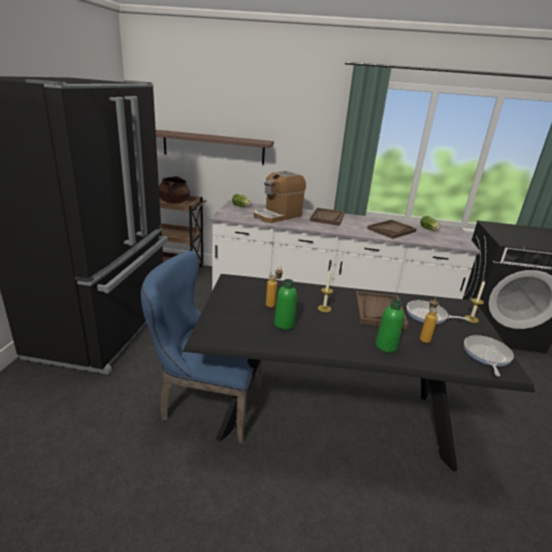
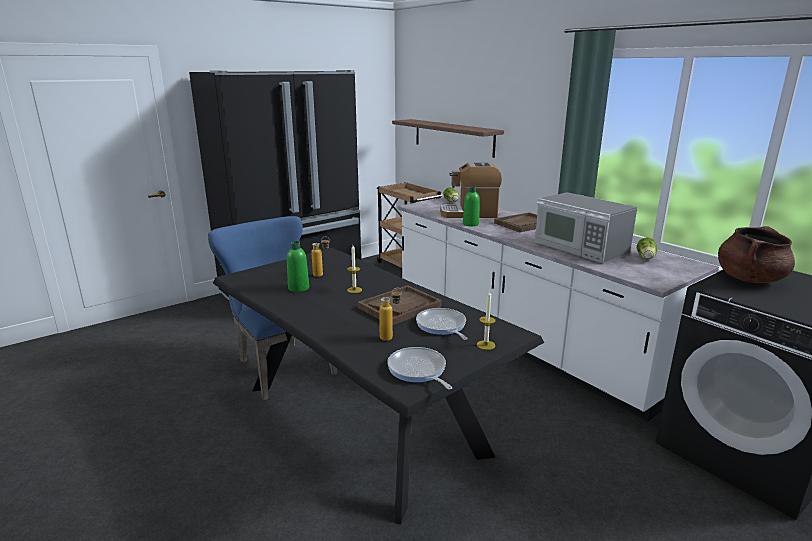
camera: 45 degrees right, 5 degrees down
brown cooking pot [159,176,190,204] -> brown cooking pot moved to [718,226,795,283]
brown tray [367,220,417,239] -> microwave [535,192,637,263]
green bottle [376,299,404,353] -> green bottle moved to [463,186,480,226]
frying pan [464,335,514,376] -> frying pan turned 90 degrees counterclockwise [387,347,452,389]

